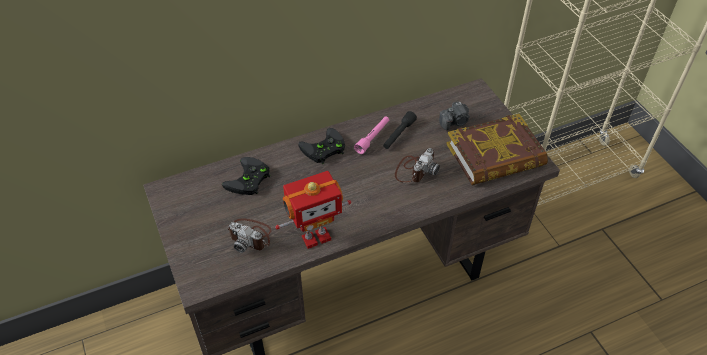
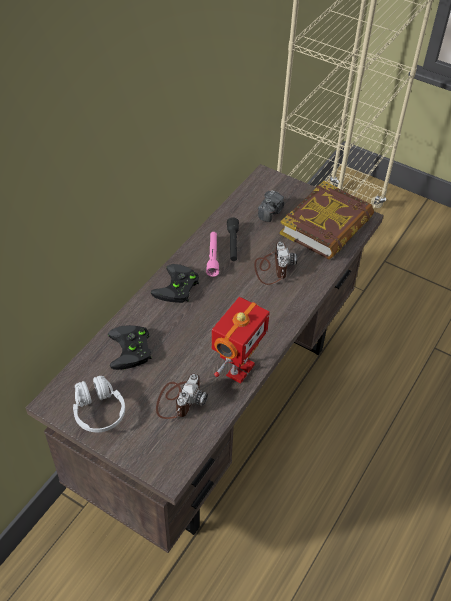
camera: 35 degrees left, 0 degrees up
camera [227,219,272,253] -> camera turned 60 degrees counterclockwise [156,374,208,419]
none -> white headphones [73,376,125,432]

